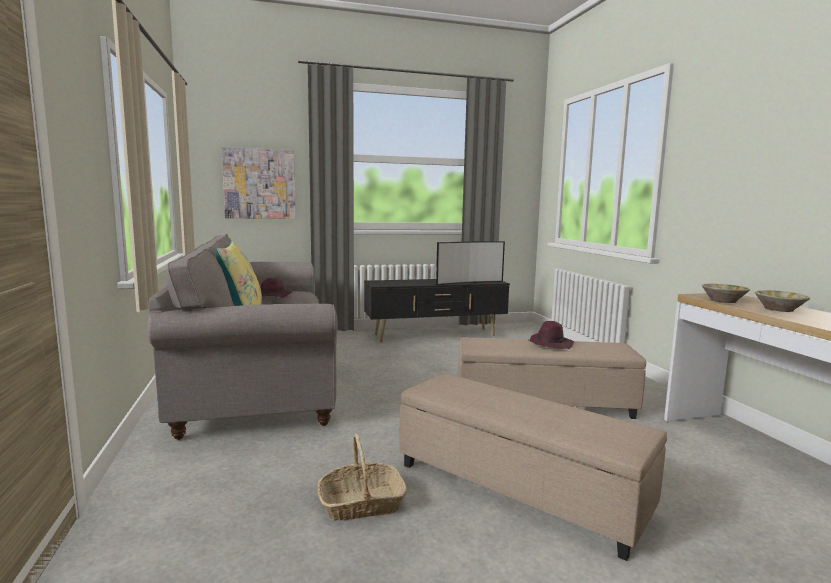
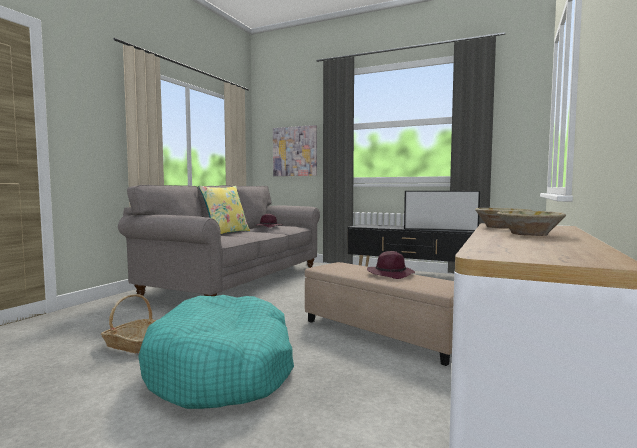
camera: 40 degrees right, 5 degrees down
beige ottoman [399,373,667,561] -> turquoise dog bed [138,295,294,409]

